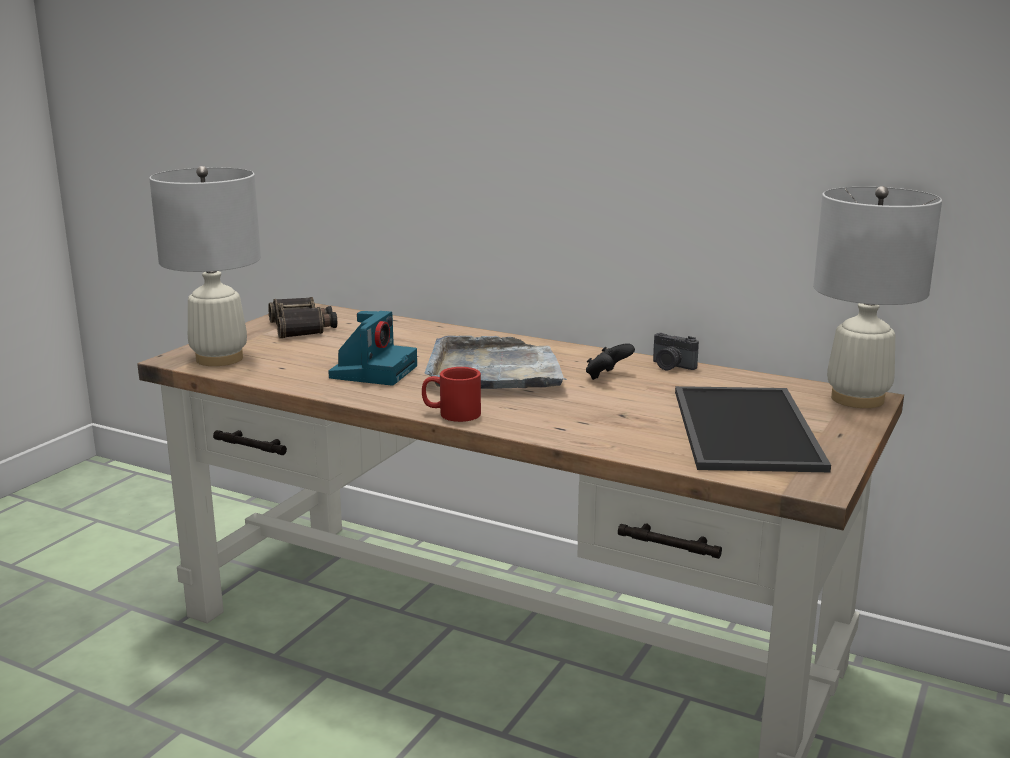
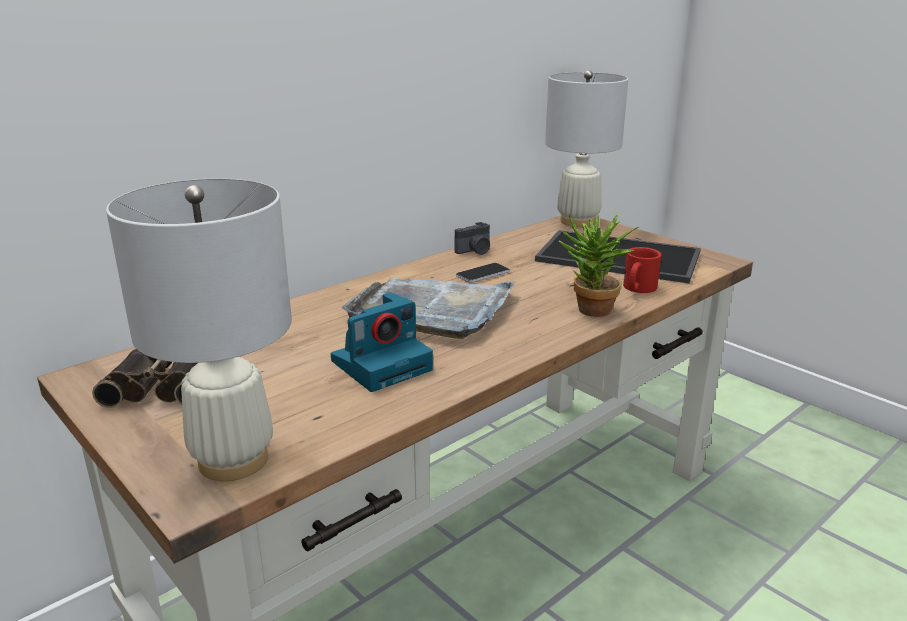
camera: 70 degrees left, 5 degrees up
camera [328,311,417,386] -> camera turned 105 degrees clockwise [331,292,433,392]
red mug [422,367,481,422] -> red mug moved to [623,247,662,293]
black game controller [586,343,635,380] -> phone [456,263,510,283]
none -> potted plant [558,213,639,317]

